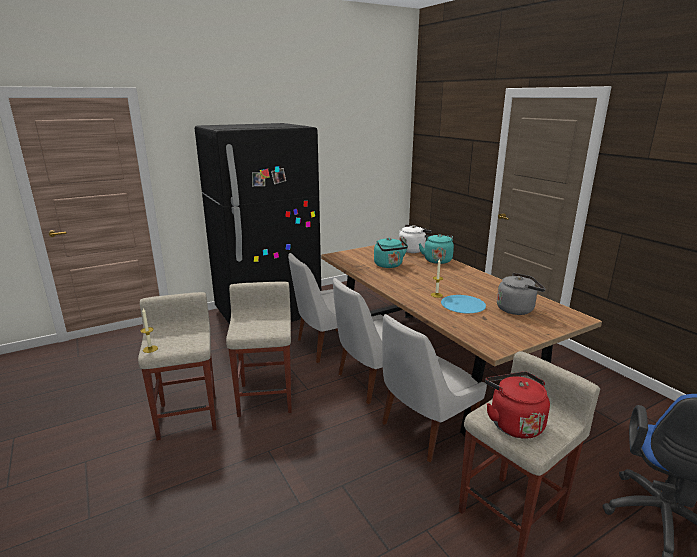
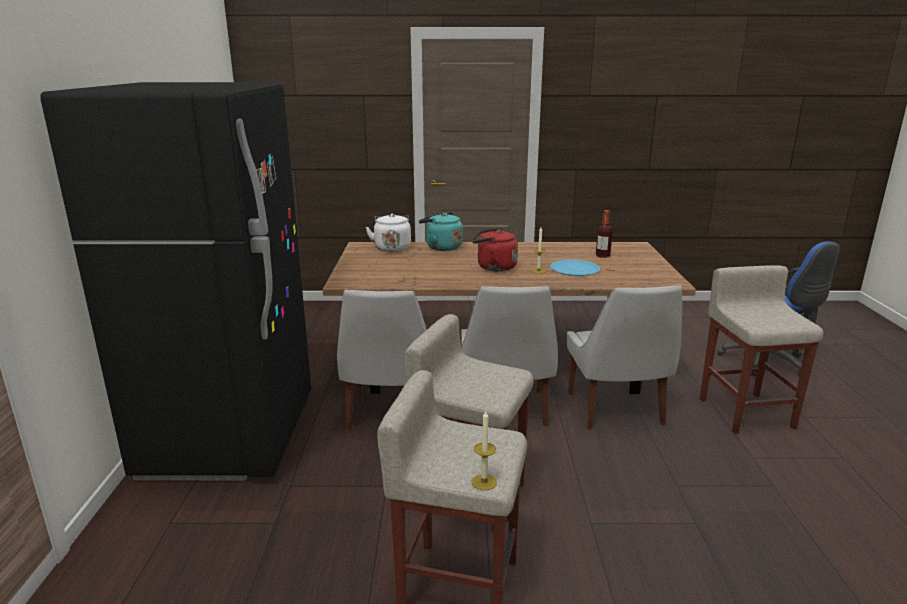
camera: 60 degrees left, 0 degrees up
turquoise kettle [374,238,408,268] -> none
red kettle [485,372,550,439] -> red kettle moved to [472,228,518,272]
grey kettle [497,273,545,315] -> bottle [596,210,613,258]

